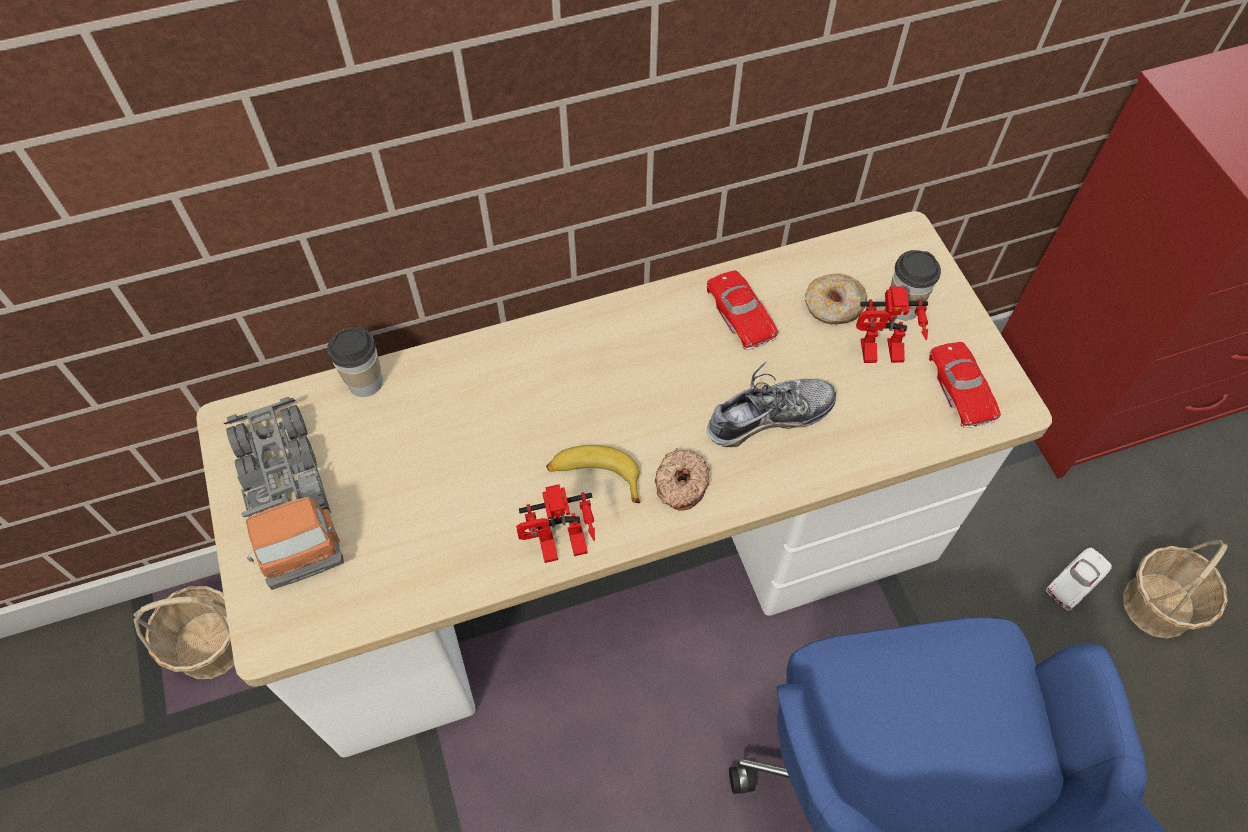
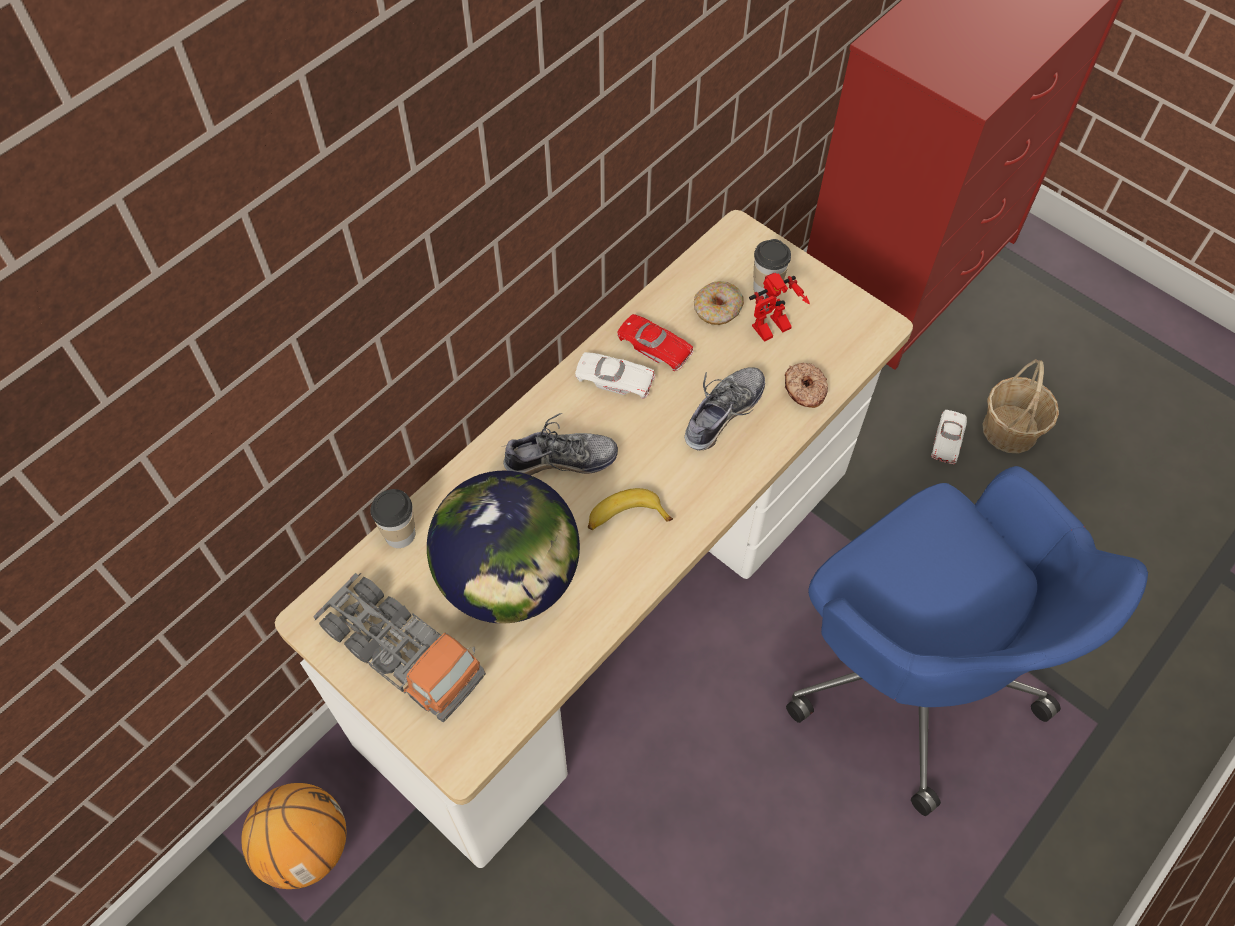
camera: 30 degrees left, 0 degrees up
basket [134,586,234,679] -> basketball [241,783,347,889]
toy robot [516,484,595,563] -> none
donut [655,448,710,511] -> donut moved to [785,363,828,408]
red toy car [929,342,1001,428] -> none
none -> globe [427,471,580,624]
none -> shoe [501,413,618,476]
none -> white toy car [575,352,655,399]

